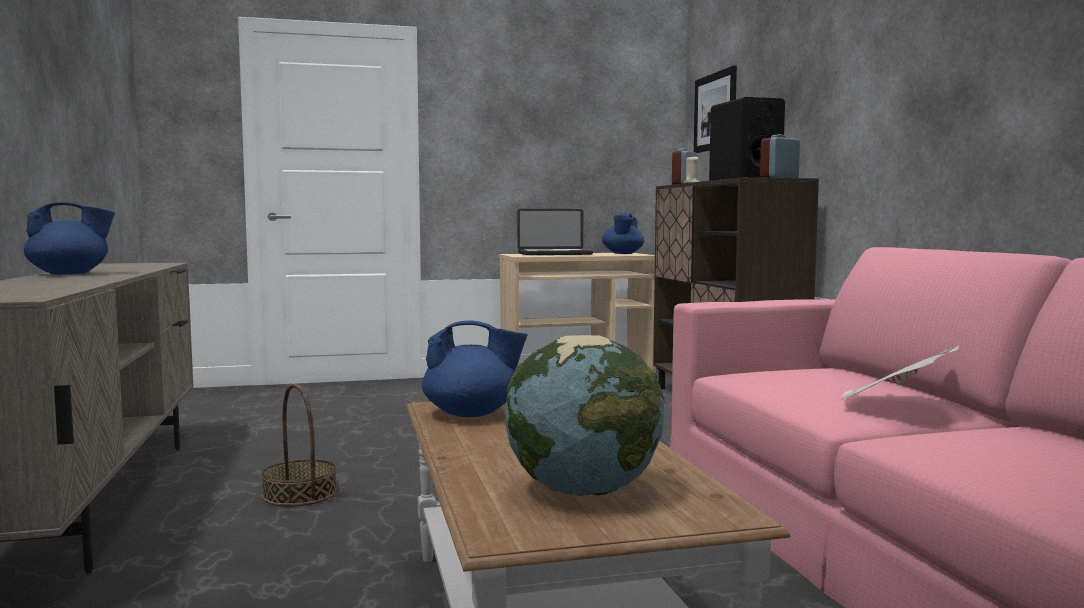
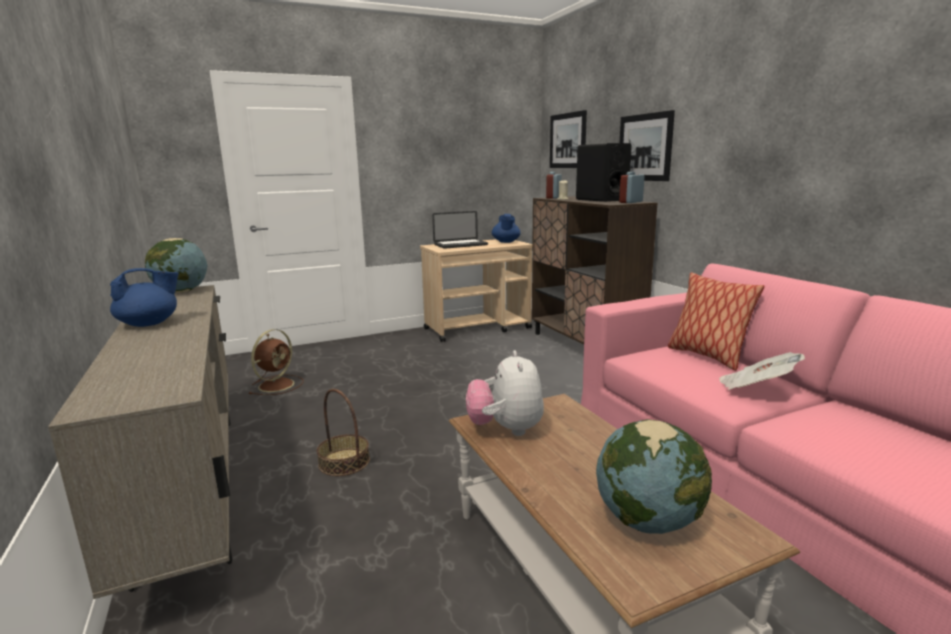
camera: 10 degrees left, 10 degrees up
blue teapot [422,320,527,417] -> plush toy [466,350,544,436]
none -> globe [145,238,207,293]
none -> brown fan [249,329,303,395]
none -> picture [620,110,675,181]
none -> pillow [668,272,764,371]

